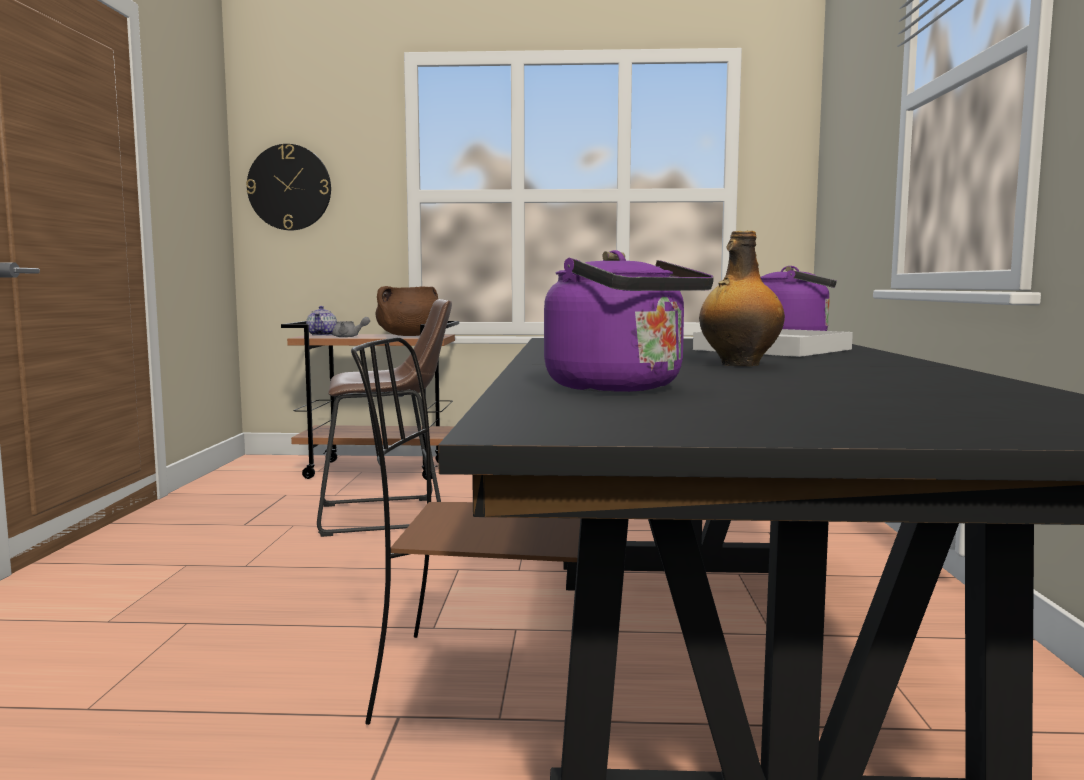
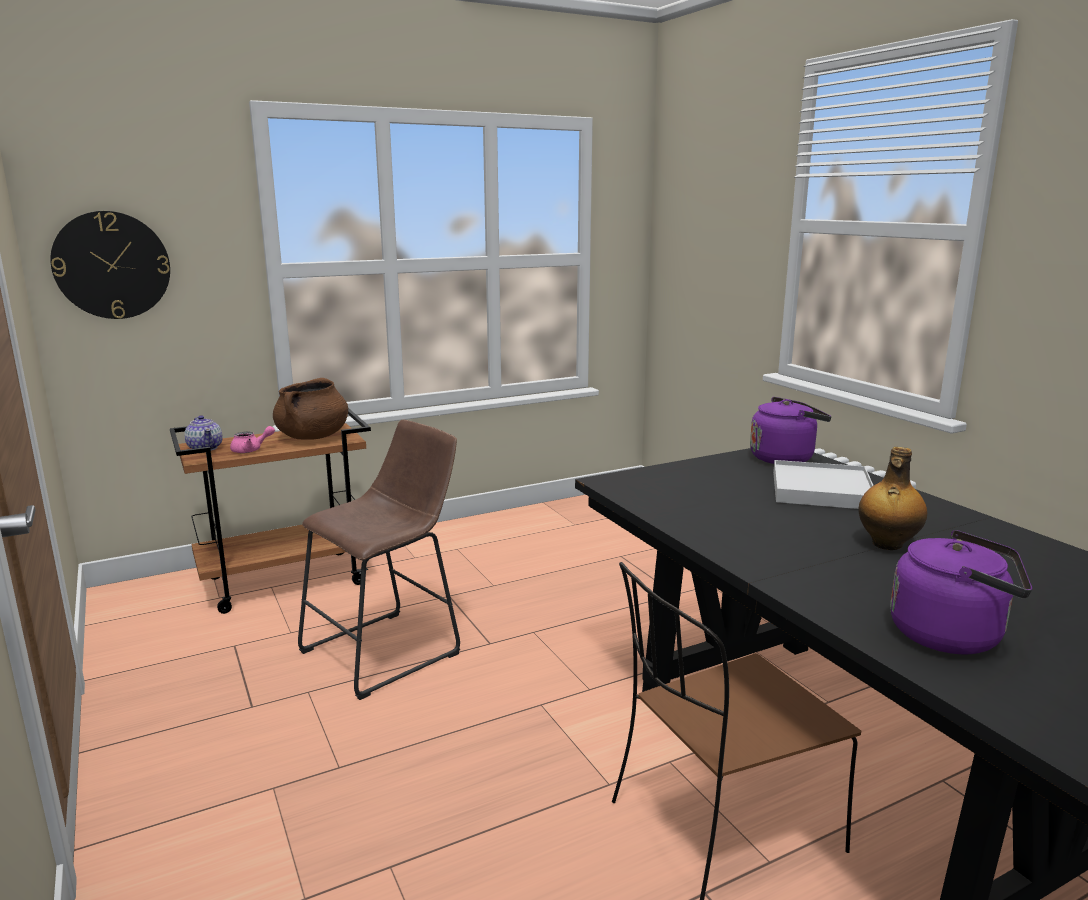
camera: 30 degrees left, 10 degrees up
grey teapot [333,317,370,337] -> pink teapot [230,426,275,453]

